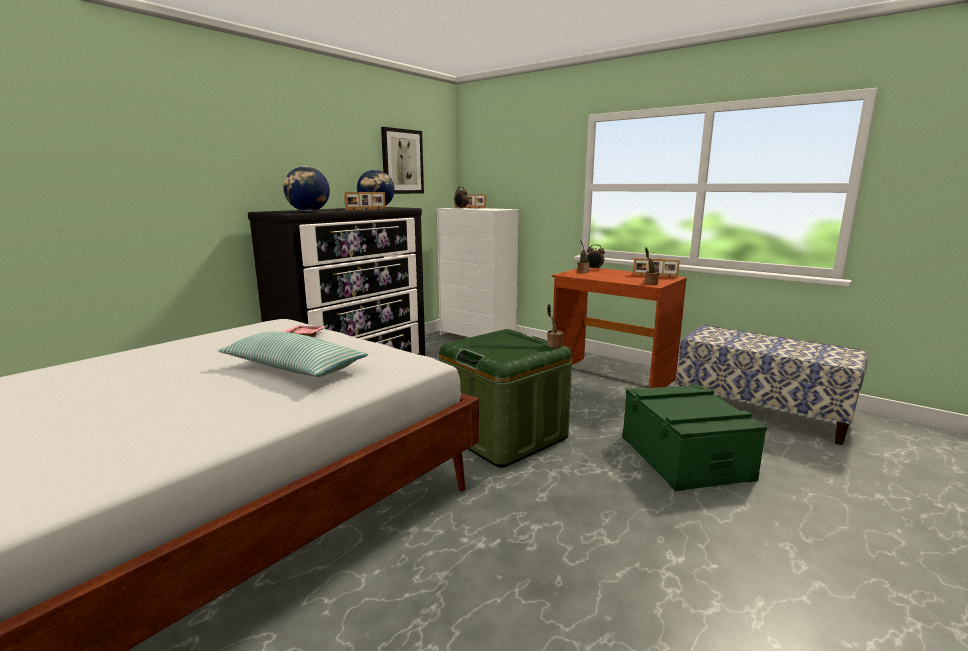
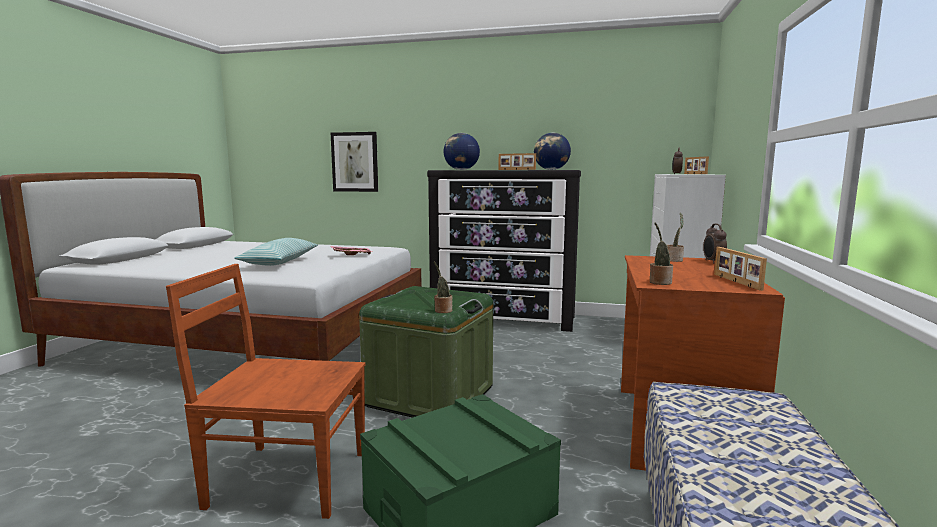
camera: 65 degrees right, 5 degrees down
picture [381,127,424,194] -> picture moved to [331,132,378,192]
none -> brown chair [166,264,366,519]

